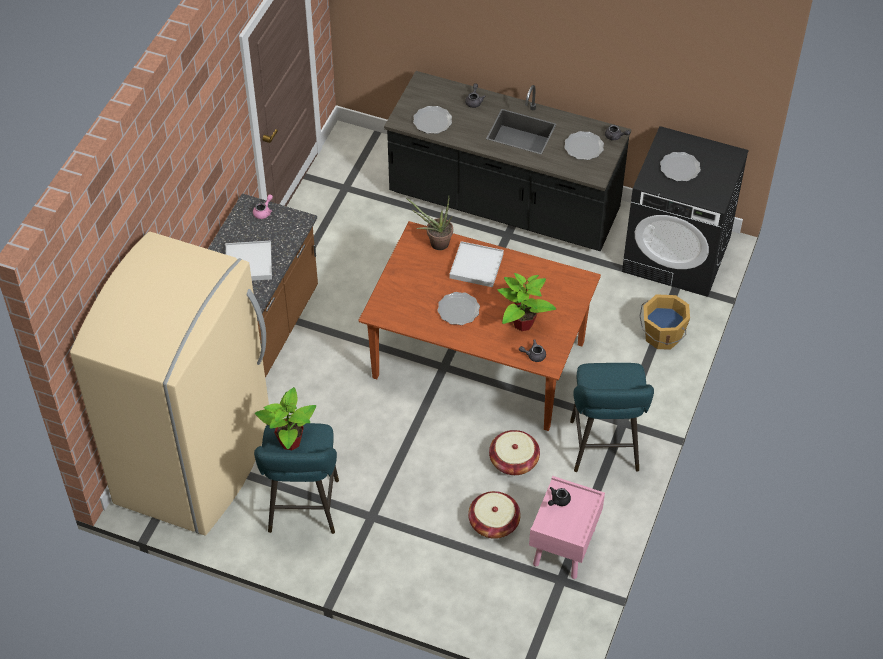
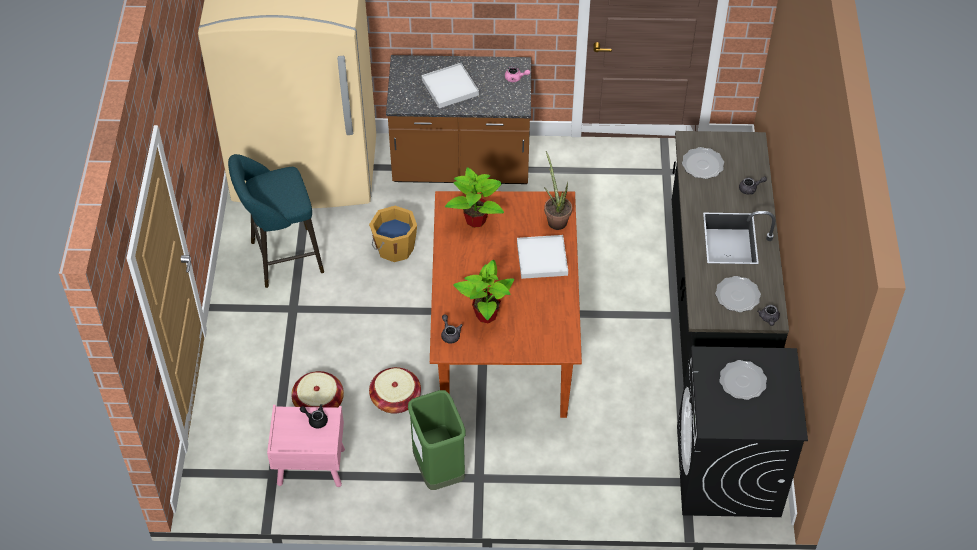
camera: 70 degrees right, 0 degrees up
potted plant [255,387,316,450] -> potted plant moved to [445,167,504,228]
plate [437,292,480,325] -> none
turquoise stool [570,363,654,472] -> green trash can [408,390,466,490]
orange bucket [640,294,690,350] -> orange bucket moved to [369,206,417,262]

